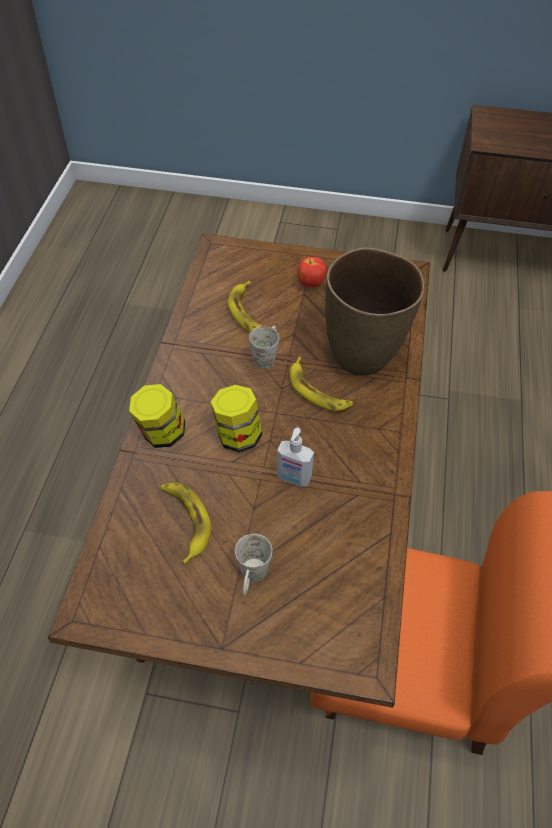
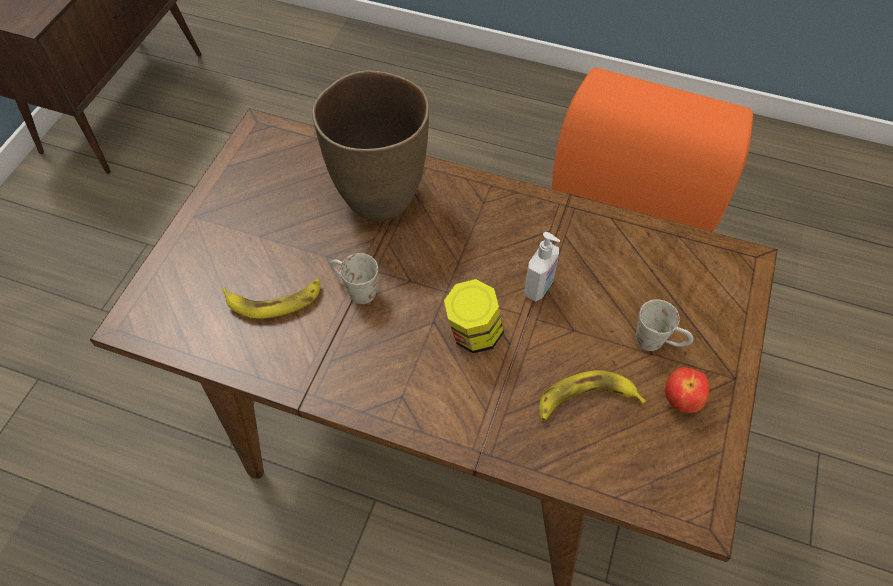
camera: 80 degrees left, 5 degrees up
jar [129,384,185,448] -> none
banana [289,357,353,411] -> none
apple [297,257,327,288] -> apple moved to [665,367,710,413]

